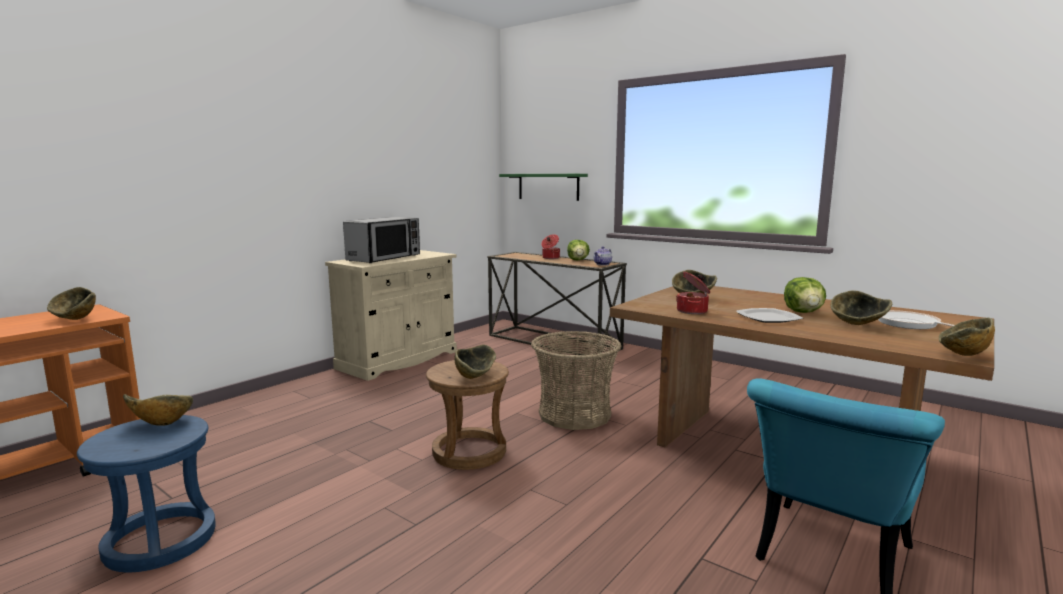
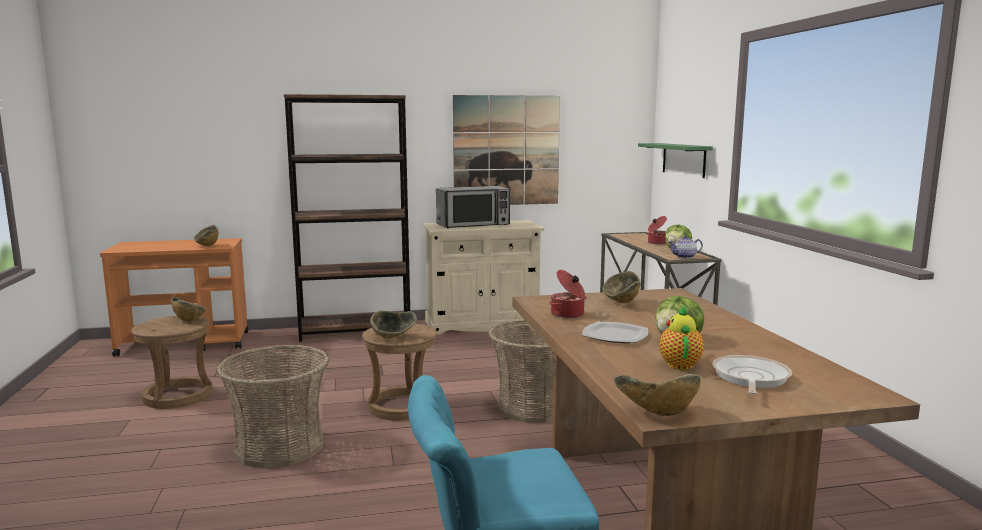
camera: 40 degrees right, 0 degrees up
blue stool [77,415,216,572] -> brown stool [131,316,213,409]
bowl [831,290,892,325] -> teapot [659,305,704,370]
none -> basket [216,345,330,468]
none -> brown bookcase [284,94,410,342]
none -> picture [453,95,560,205]

